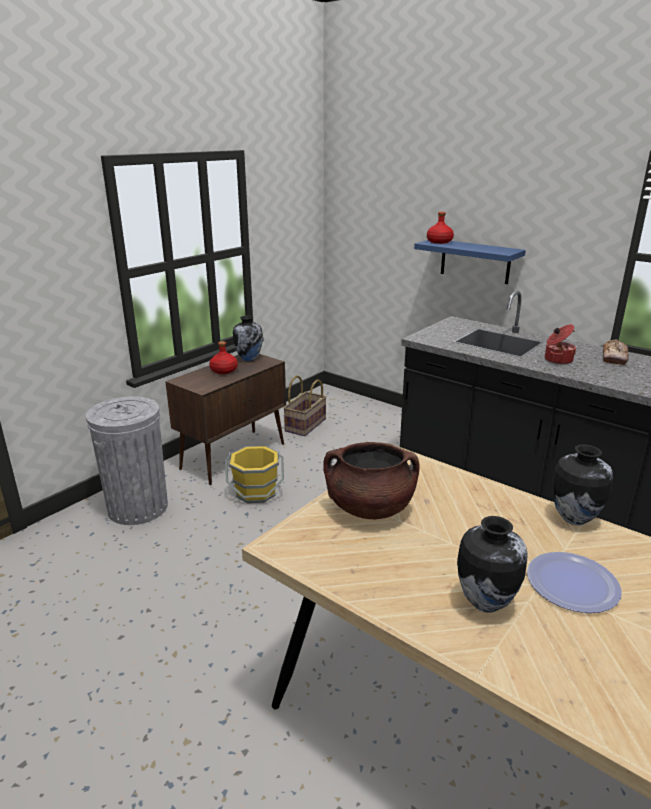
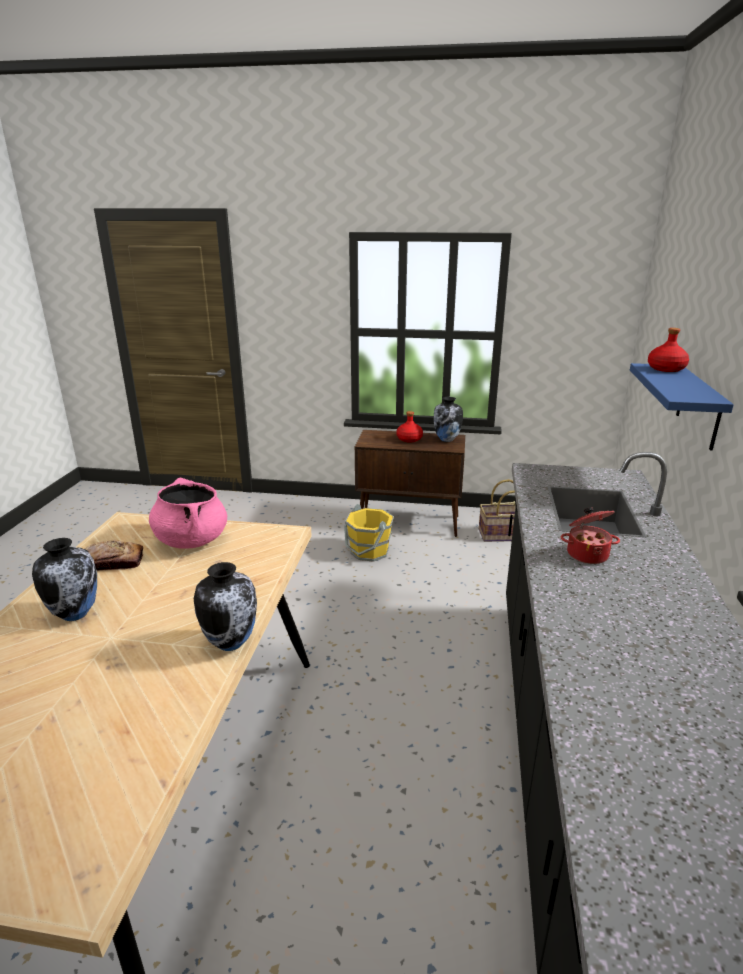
camera: 60 degrees right, 0 degrees up
grey trash can [86,396,168,525] -> none
brown cooking pot [323,442,420,519] -> pink cooking pot [149,478,227,549]
plate [527,552,622,613] -> none
bread [603,339,629,365] -> bread moved to [85,540,143,571]

